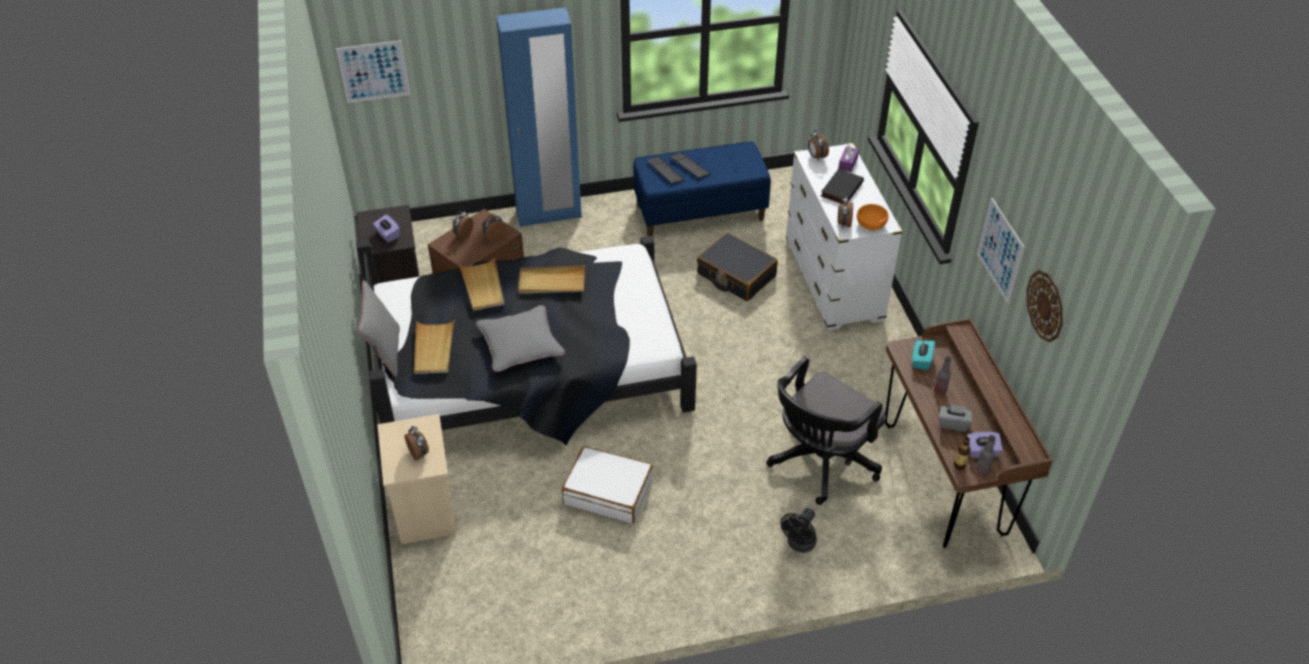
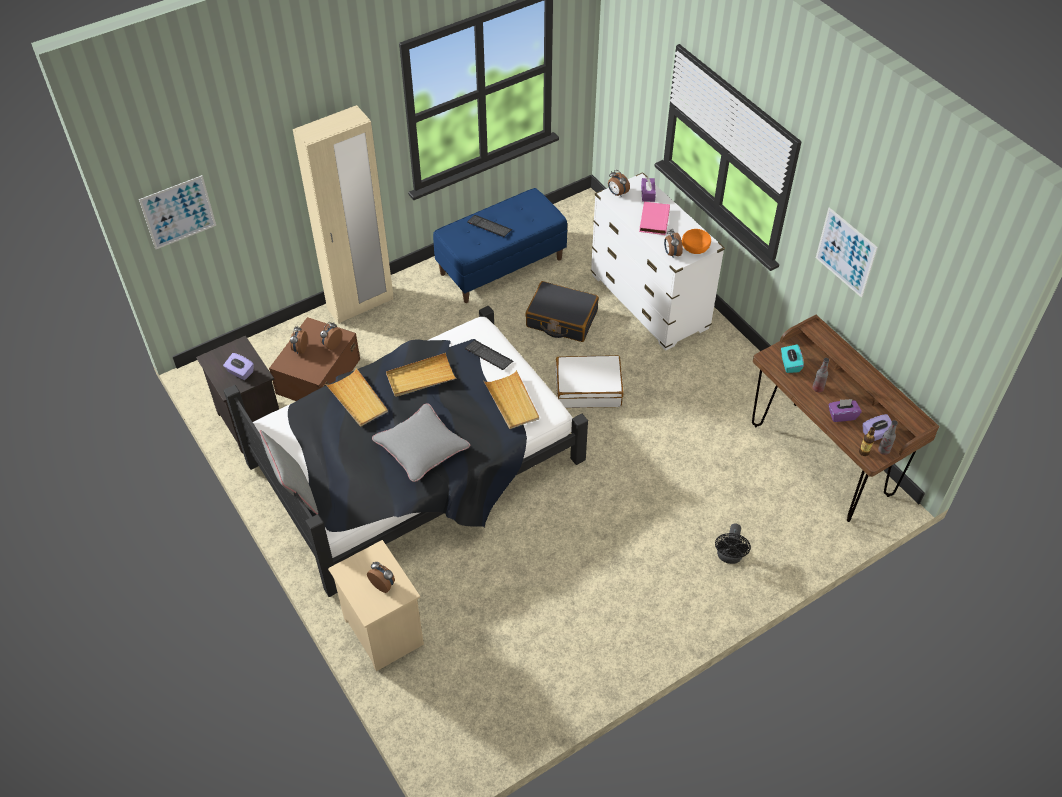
camera: 20 degrees left, 5 degrees up
beige tray [414,321,454,374] -> beige tray moved to [484,370,539,429]
blue wardrobe [496,7,582,227] -> beige wardrobe [293,105,393,324]
white suitcase [562,446,653,524] -> white suitcase moved to [556,355,624,408]
keyboard [646,157,684,184] -> keyboard moved to [465,340,513,370]
black office chair [766,357,886,505] -> none
black book [821,169,864,204] -> pink book [639,202,670,235]
grey tissue box [939,404,972,432] -> purple tissue box [828,399,862,422]
wall clock [1027,270,1063,342] -> none

